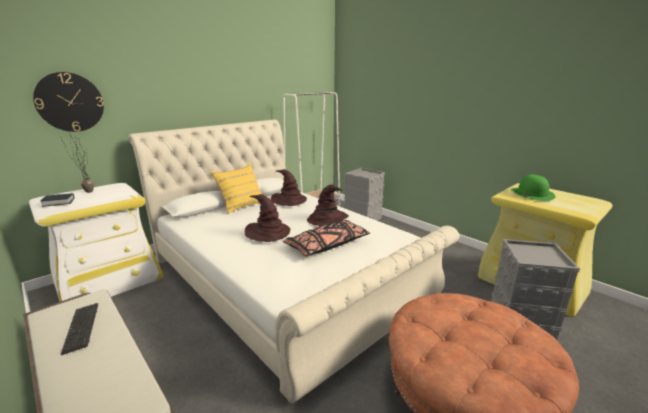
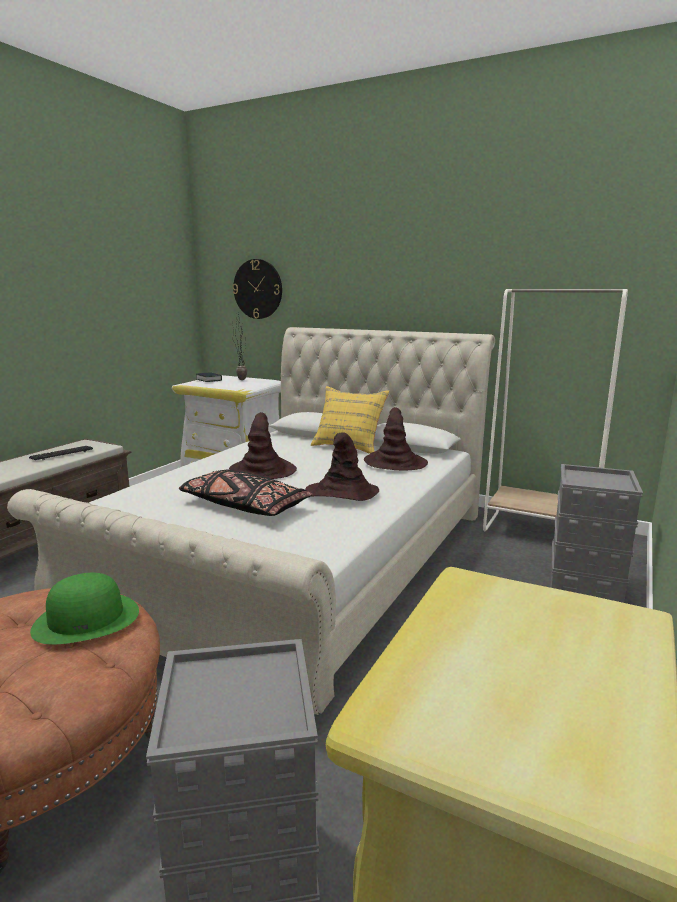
camera: 70 degrees right, 5 degrees down
green hat [511,174,555,201] -> green hat moved to [30,573,139,644]

